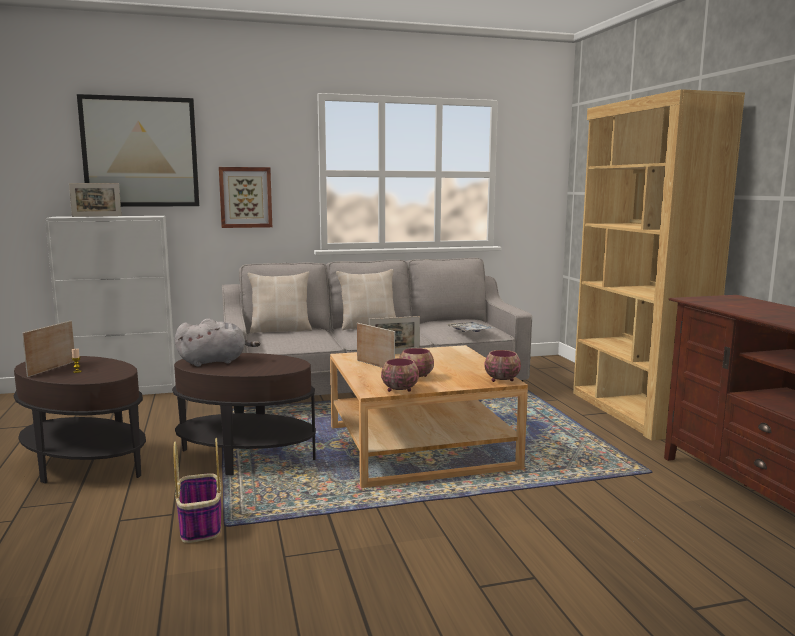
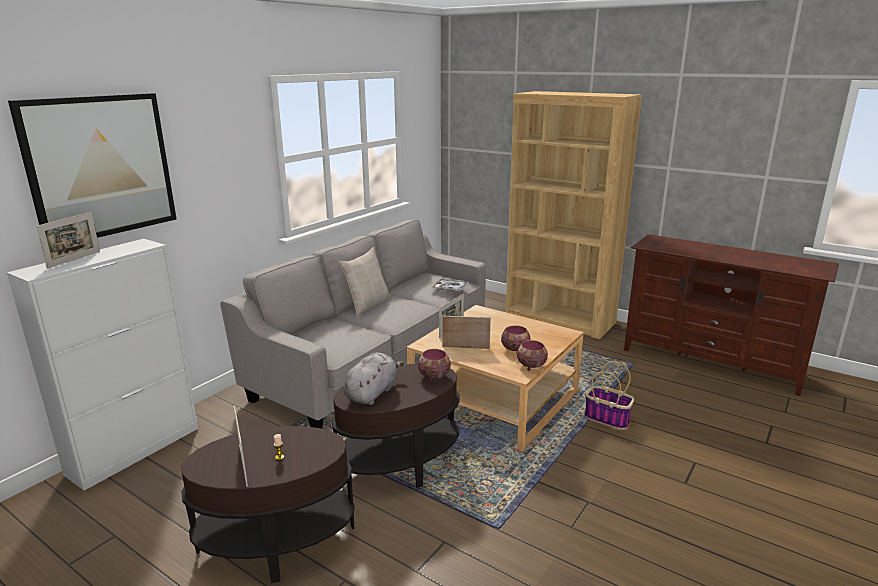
camera: 40 degrees left, 10 degrees up
basket [174,438,221,543] -> basket moved to [584,361,634,430]
picture [219,167,272,228] -> none
beige pillow [248,272,312,334] -> none
bowl [485,350,521,382] -> bowl moved to [418,349,451,382]

